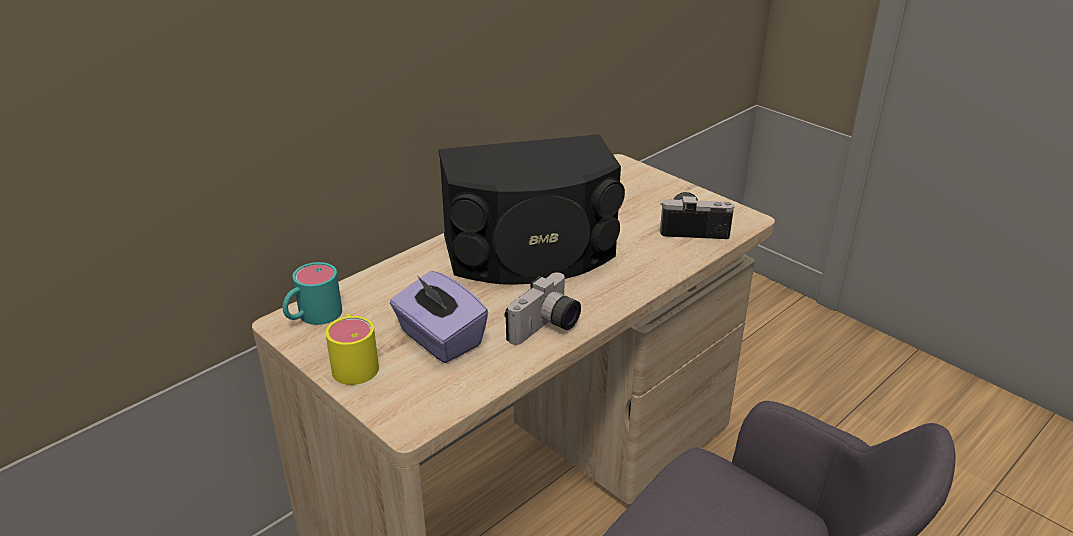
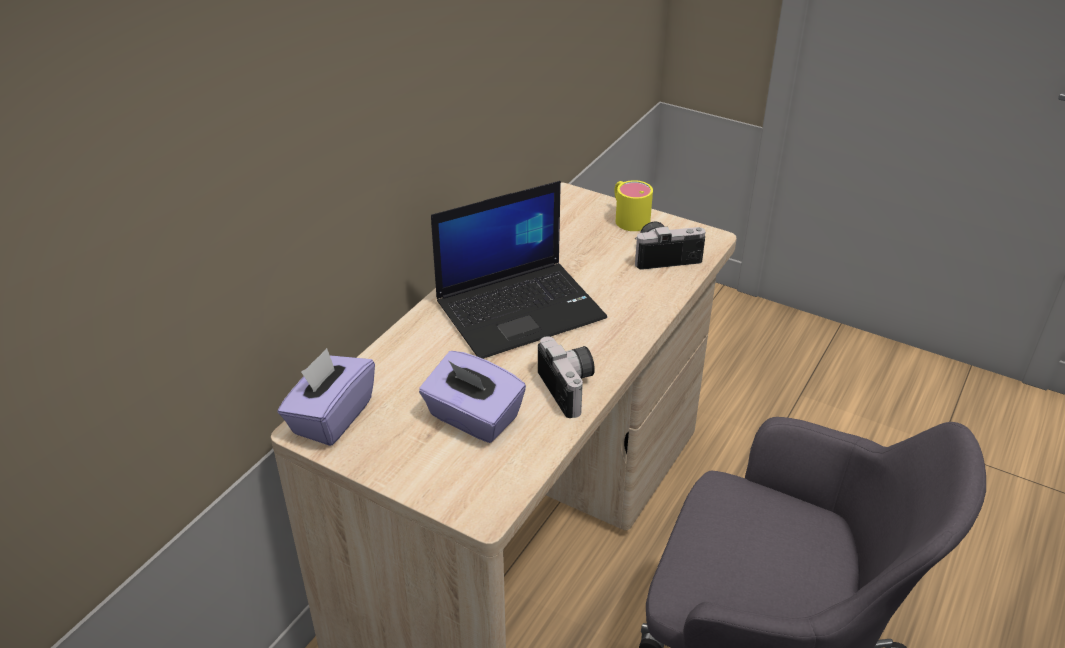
camera: 15 degrees left, 5 degrees up
turquoise mug [282,262,342,325] -> purple tissue box [278,348,375,446]
yellow mug [325,314,379,385] -> yellow mug moved to [614,180,653,231]
black speaker [438,134,625,284] -> laptop [431,181,607,359]
camera [504,272,581,345] -> camera turned 45 degrees counterclockwise [538,336,595,418]

